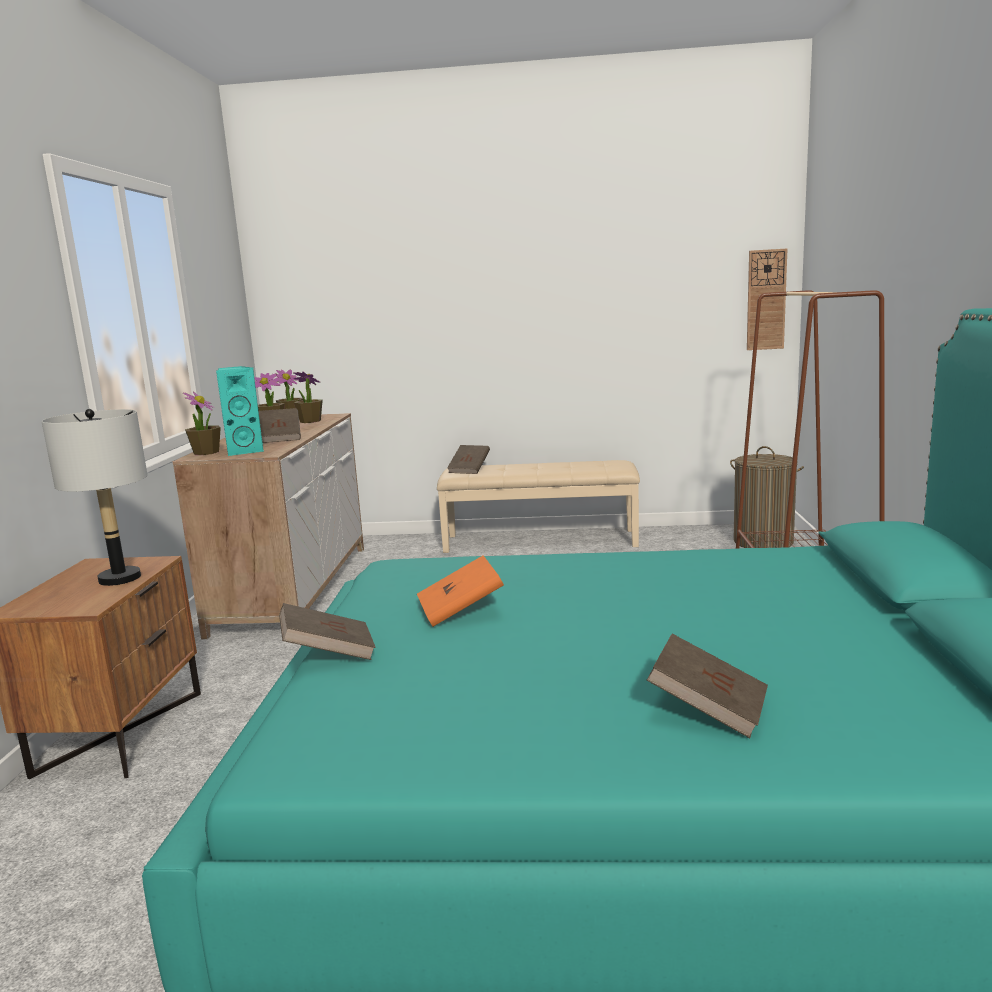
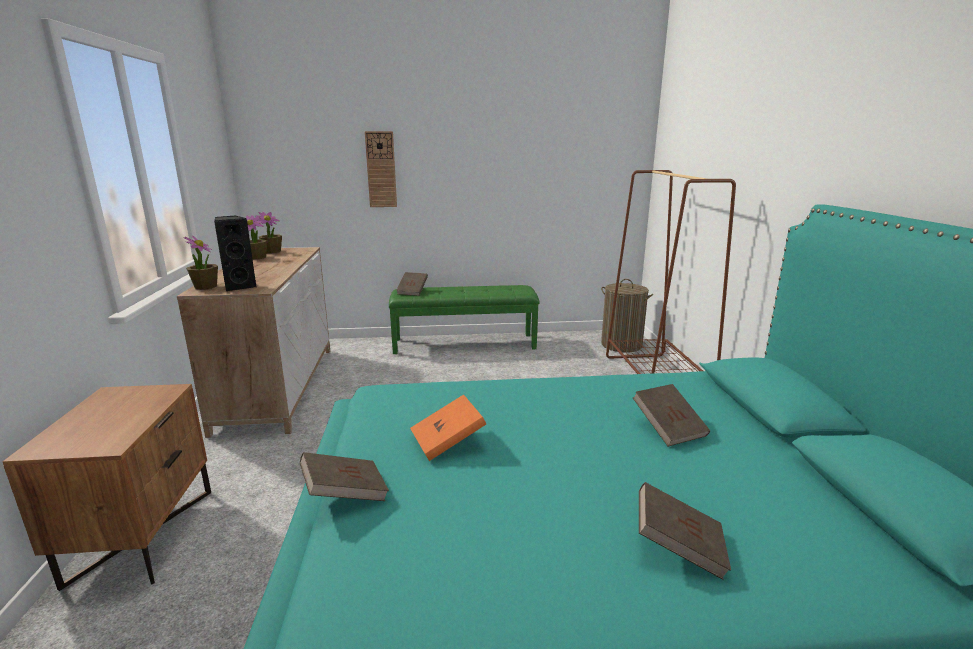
camera: 10 degrees left, 5 degrees up
grey table lamp [41,409,148,586] -> none
turquoise speaker [216,366,264,456] -> black speaker [214,215,256,291]
brown book [259,408,301,443] -> brown book moved to [633,384,710,447]
potted plant [293,371,323,423] -> none
beige bench [437,460,640,553] -> green bench [389,285,540,354]
wall clock [747,249,787,350] -> wall clock moved to [365,131,397,207]

